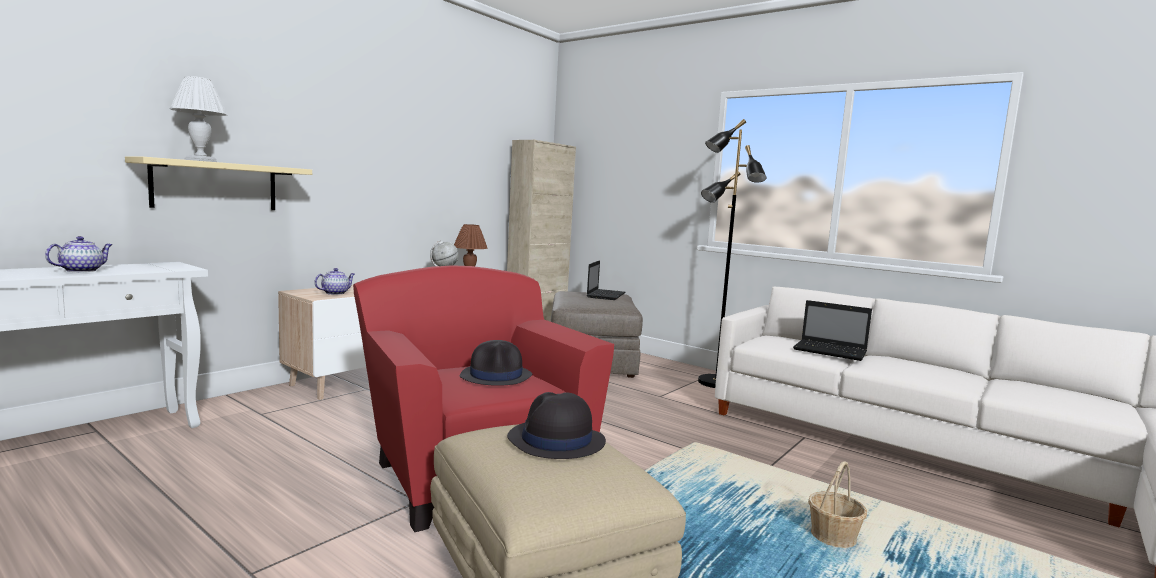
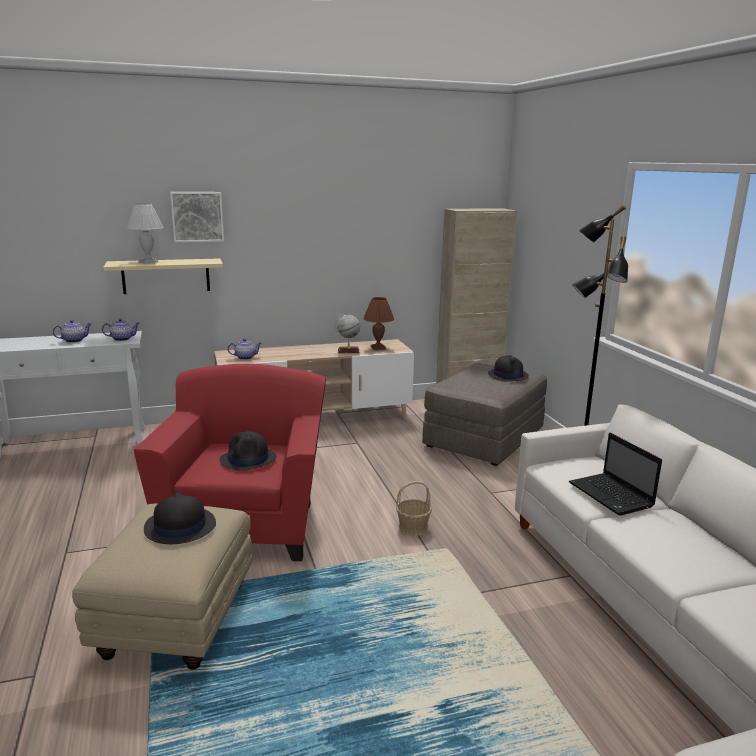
camera: 35 degrees right, 10 degrees up
laptop [587,260,625,300] -> black hat [488,355,529,382]
basket [808,461,867,548] -> basket moved to [396,481,432,536]
none -> teapot [102,318,139,341]
none -> picture [170,192,224,242]

